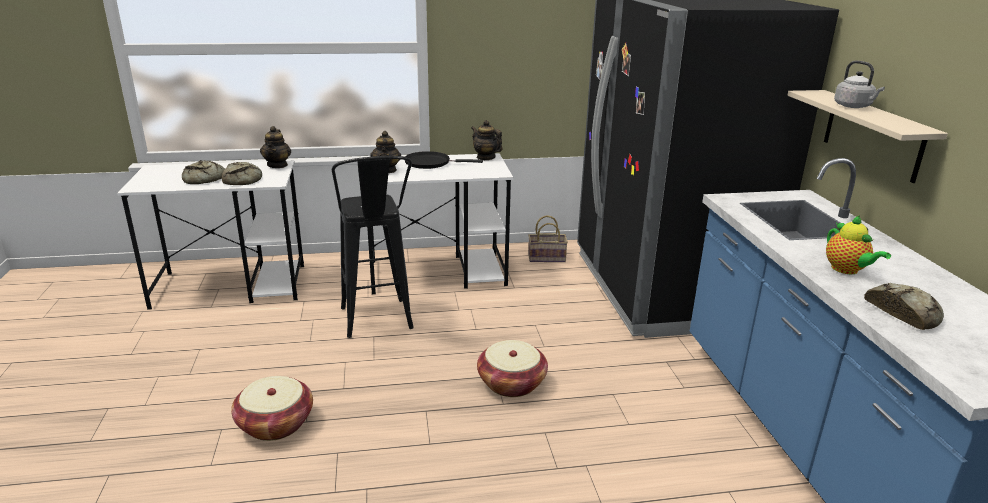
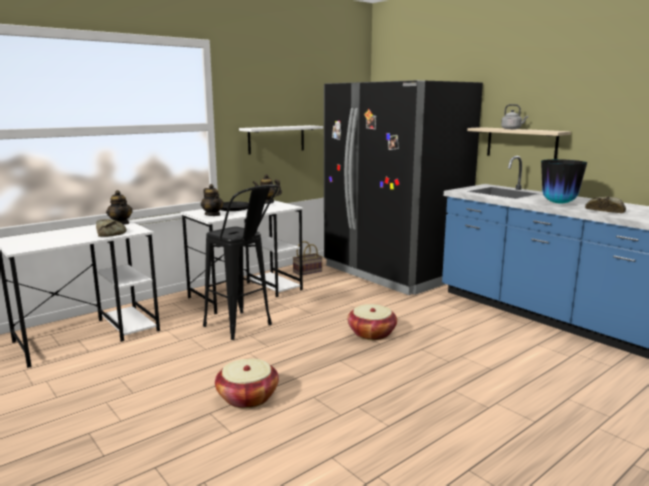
camera: 30 degrees left, 10 degrees down
bread [182,160,225,184] -> none
teapot [826,215,891,274] -> vase [541,159,587,204]
none -> white shelf [239,125,323,155]

